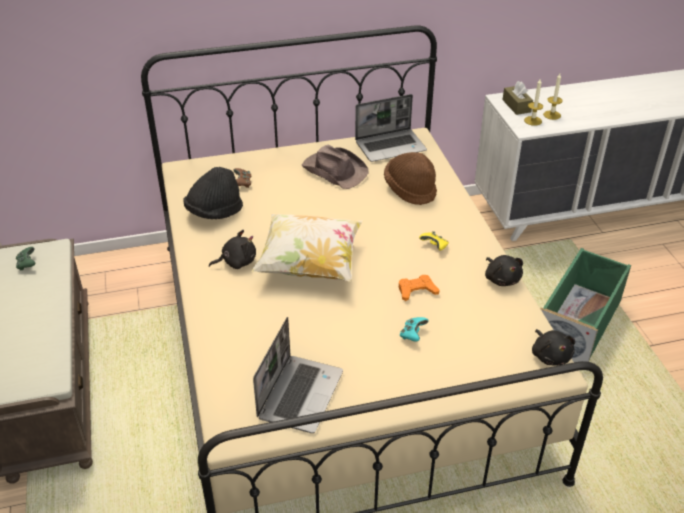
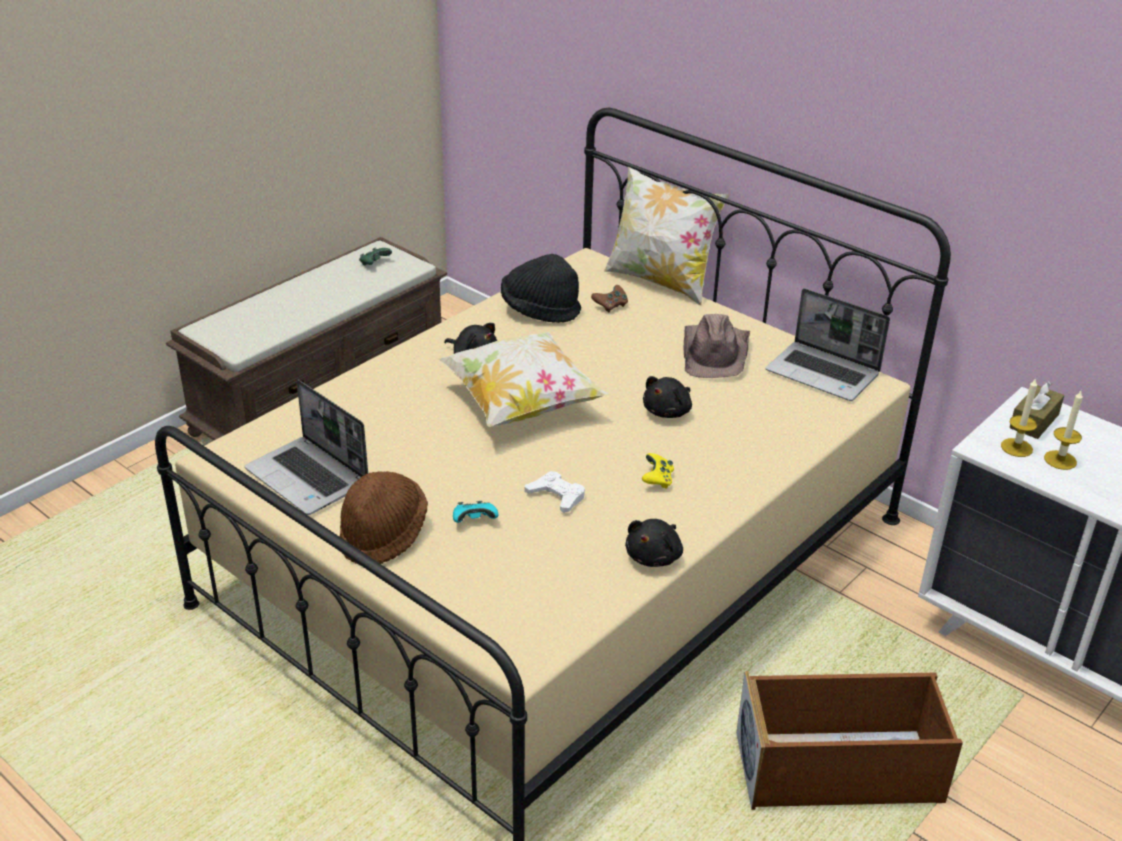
camera: 55 degrees right, 5 degrees down
laptop [253,317,343,433] -> laptop turned 60 degrees clockwise [245,380,368,515]
brown hat [384,152,437,205] -> brown hat moved to [340,471,428,565]
orange game controller [399,275,440,301] -> white game controller [525,471,585,513]
black plush toy [532,329,575,366] -> black plush toy moved to [643,376,692,418]
green storage box [540,248,631,362] -> brown storage box [736,671,963,810]
none -> pillow [604,167,729,305]

